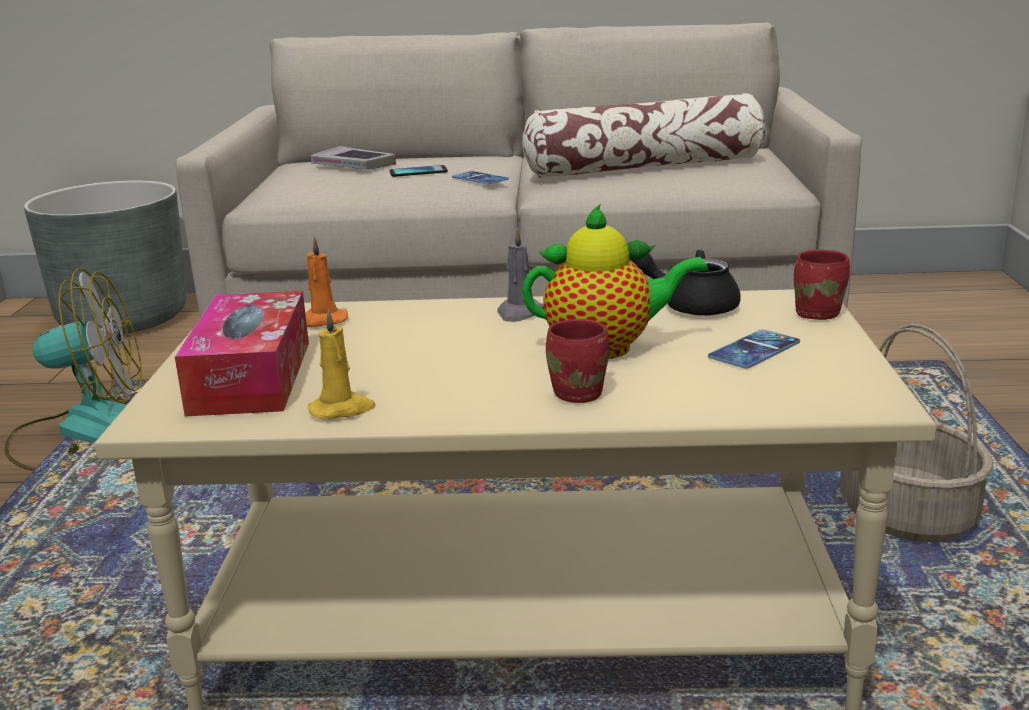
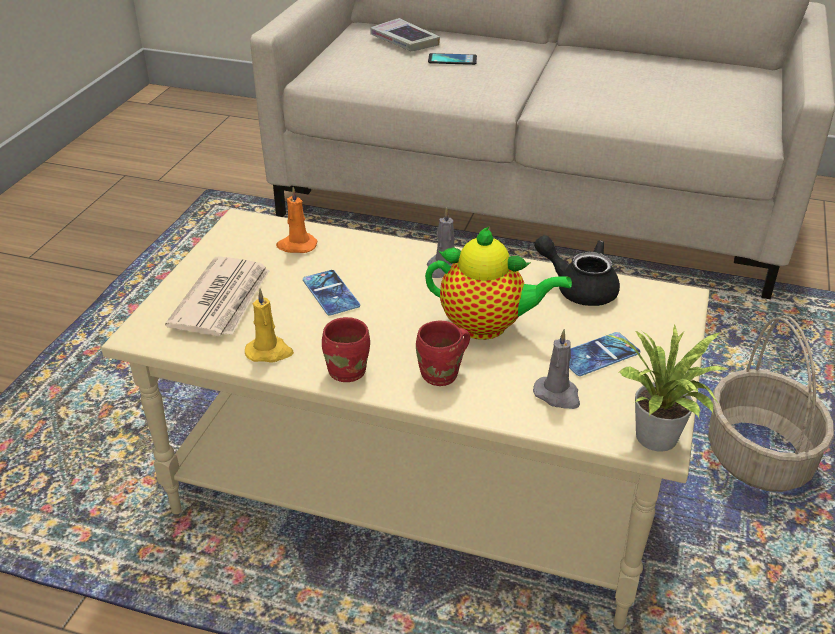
camera: 15 degrees right, 15 degrees up
fan [5,268,142,471] -> none
grey planter [24,180,187,334] -> none
tissue box [175,291,309,416] -> newspaper [165,256,269,336]
phone [452,171,509,184] -> phone moved to [303,270,360,315]
pillow [522,93,765,178] -> none
red mug [794,250,850,320] -> red mug moved to [322,317,370,382]
none -> grey candle [533,329,580,409]
none -> potted plant [604,324,727,452]

